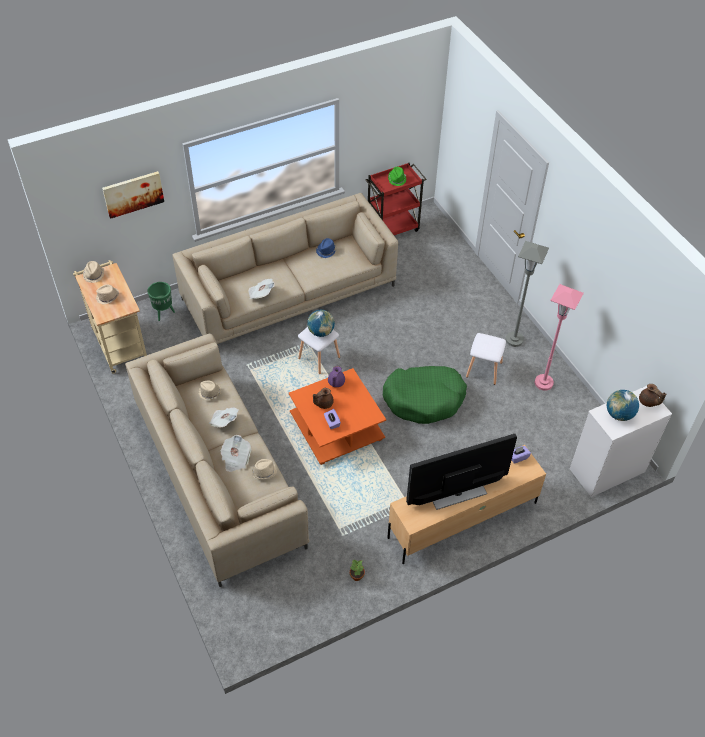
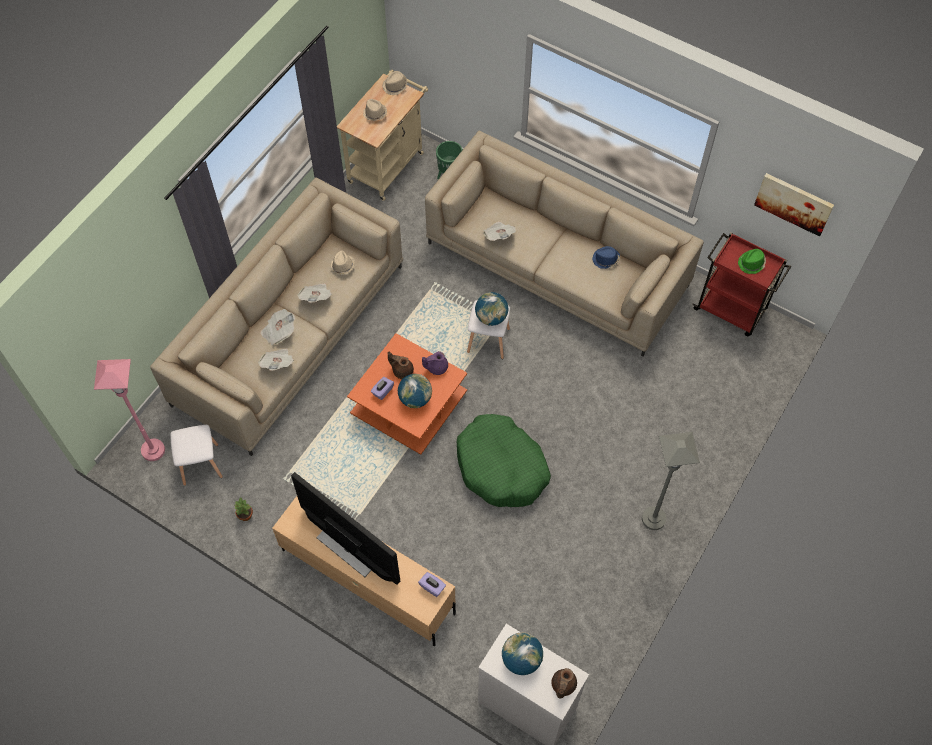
camera: 60 degrees right, 10 degrees up
picture [102,171,164,219] -> picture moved to [754,173,834,236]
beige hat [252,459,277,480] -> newspaper [258,348,294,371]
white stool [466,333,506,385] -> white stool moved to [170,425,223,486]
pink floor lamp [535,284,584,391] -> pink floor lamp moved to [94,359,165,461]
none -> globe [398,374,432,408]

